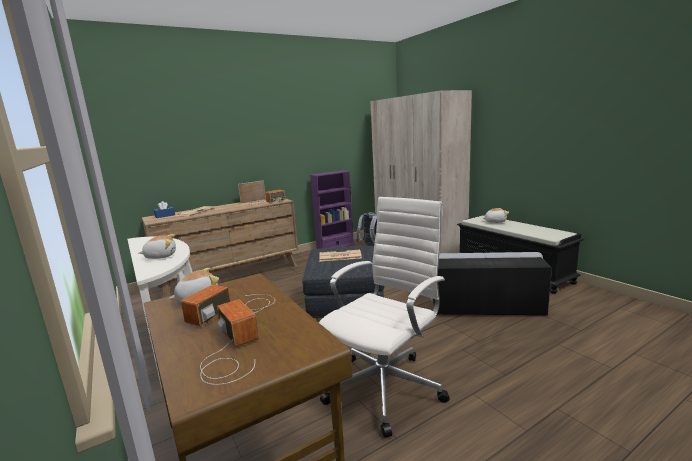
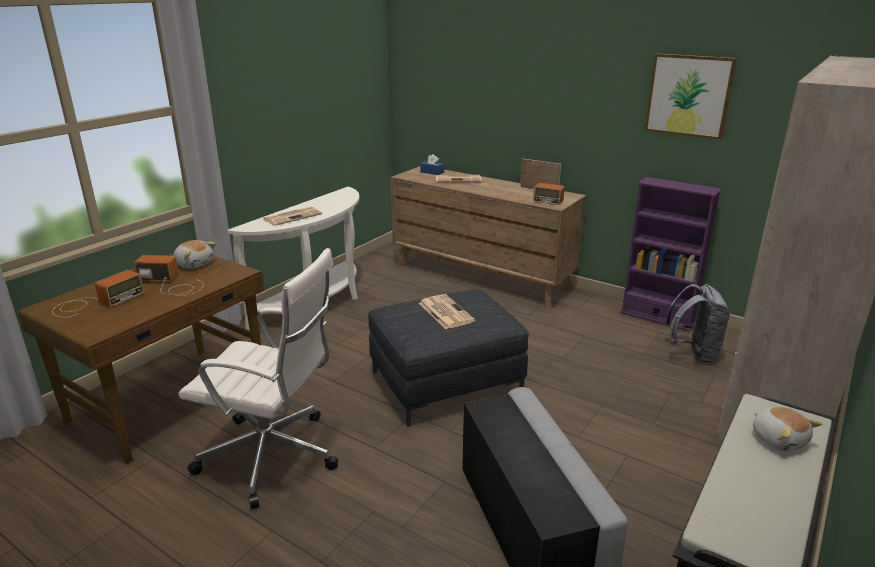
camera: 65 degrees right, 10 degrees up
plush toy [139,234,176,259] -> newspaper [263,207,322,226]
none -> picture [645,53,737,140]

